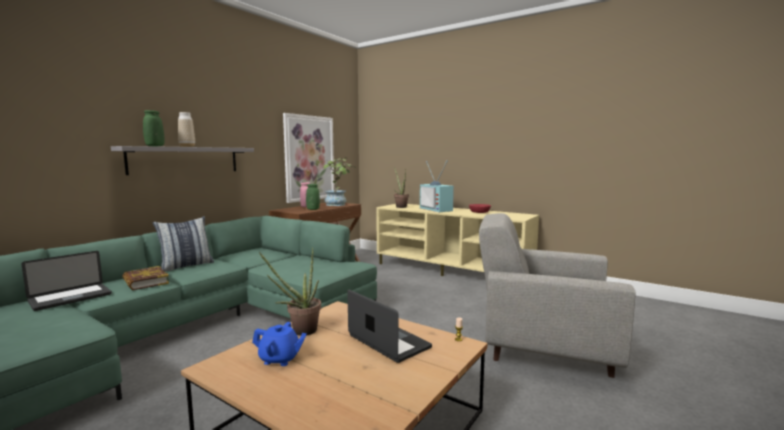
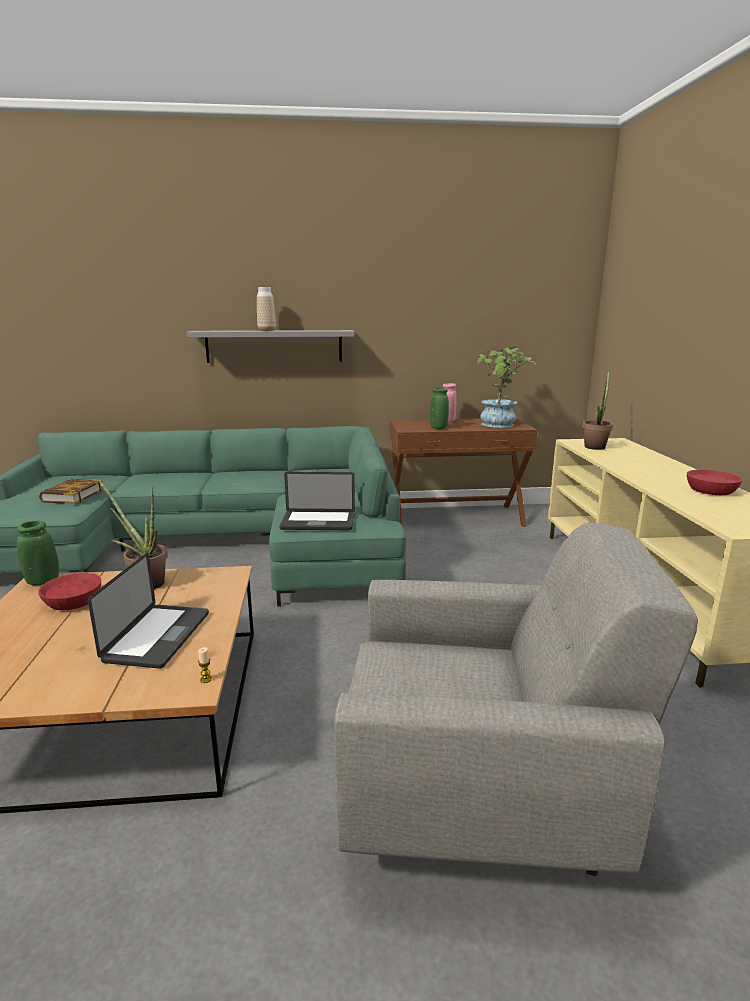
camera: 50 degrees right, 10 degrees up
laptop [22,251,112,311] -> laptop moved to [279,472,355,530]
book [122,266,169,290] -> book moved to [39,479,104,504]
green vase [143,110,164,146] -> green vase moved to [17,521,59,585]
pillow [153,216,214,272] -> none
blue teapot [252,322,307,366] -> red bowl [38,573,101,611]
picture [283,113,334,203] -> none
television [420,160,454,212] -> none
grey armchair [479,213,636,378] -> grey armchair turned 120 degrees clockwise [334,523,698,876]

